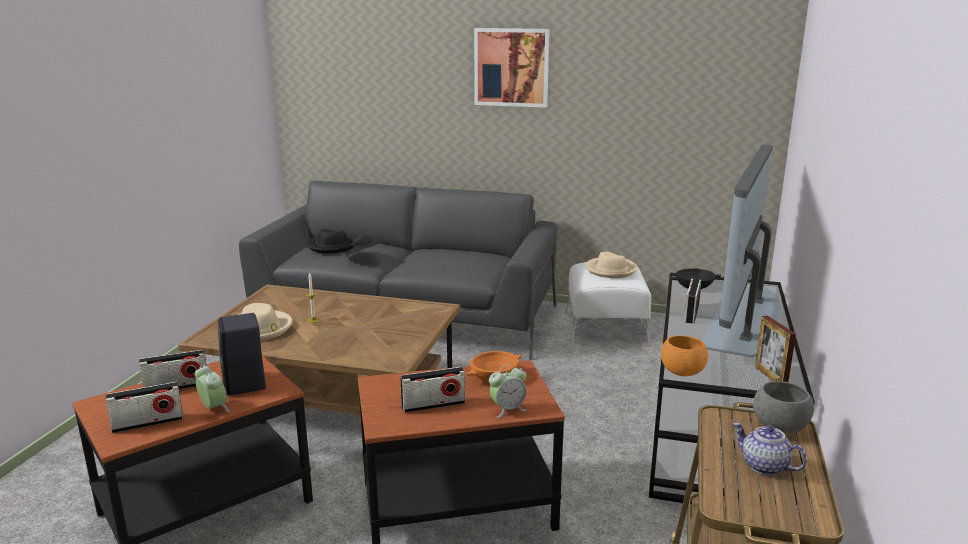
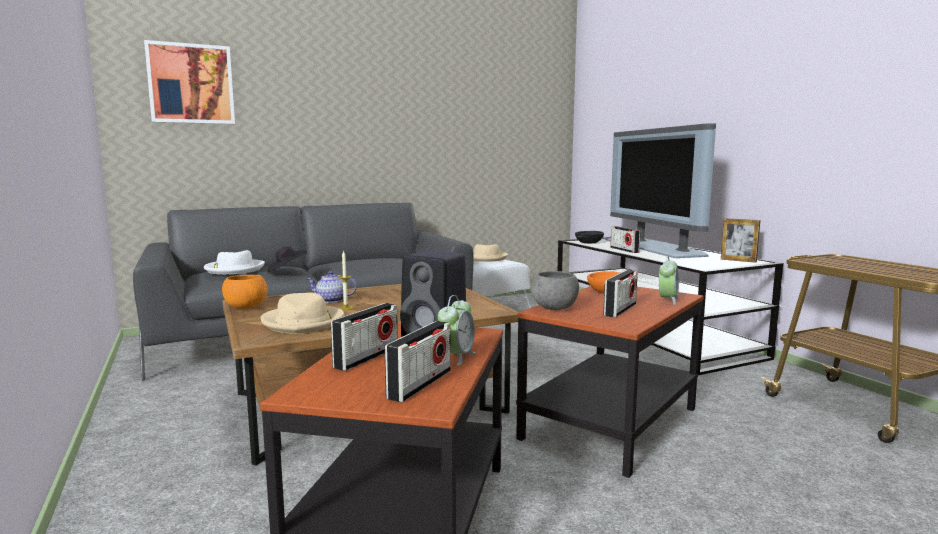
camera: 40 degrees left, 10 degrees down
alarm clock [195,365,230,412] -> alarm clock turned 105 degrees clockwise [438,295,476,366]
black hat [307,229,356,253] -> white hat [204,250,265,274]
picture [474,28,550,108] -> picture moved to [144,40,235,124]
orange bowl [661,335,708,376] -> orange bowl moved to [222,275,268,309]
teapot [732,422,807,475] -> teapot moved to [307,271,357,303]
grey bowl [753,381,814,433] -> grey bowl moved to [531,271,579,310]

